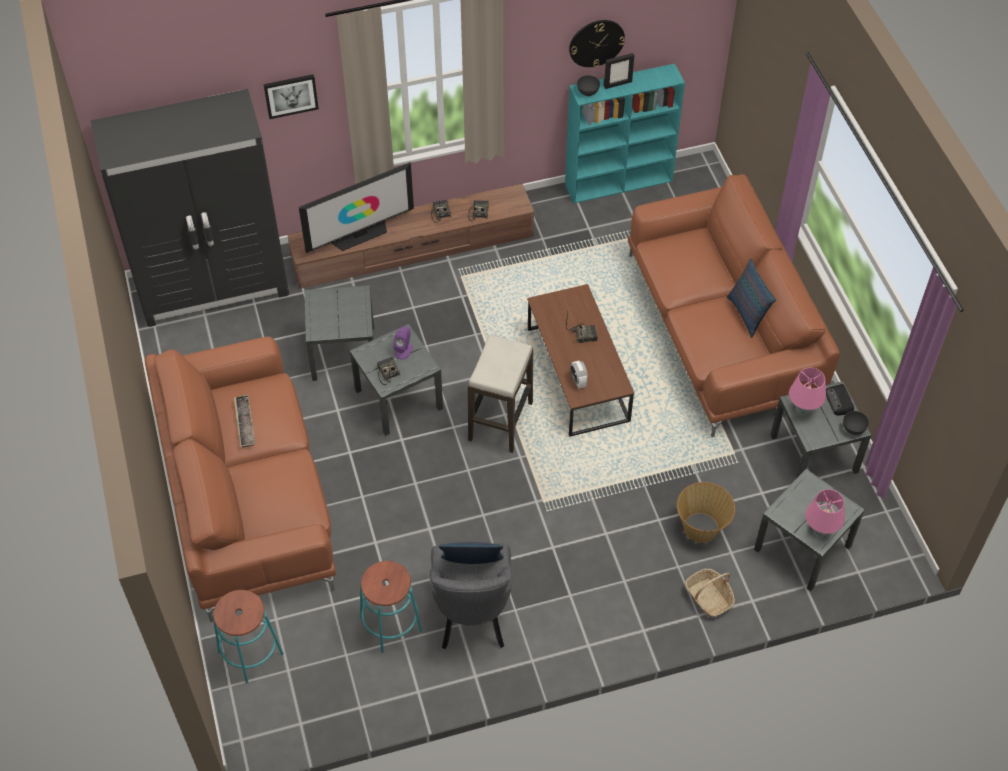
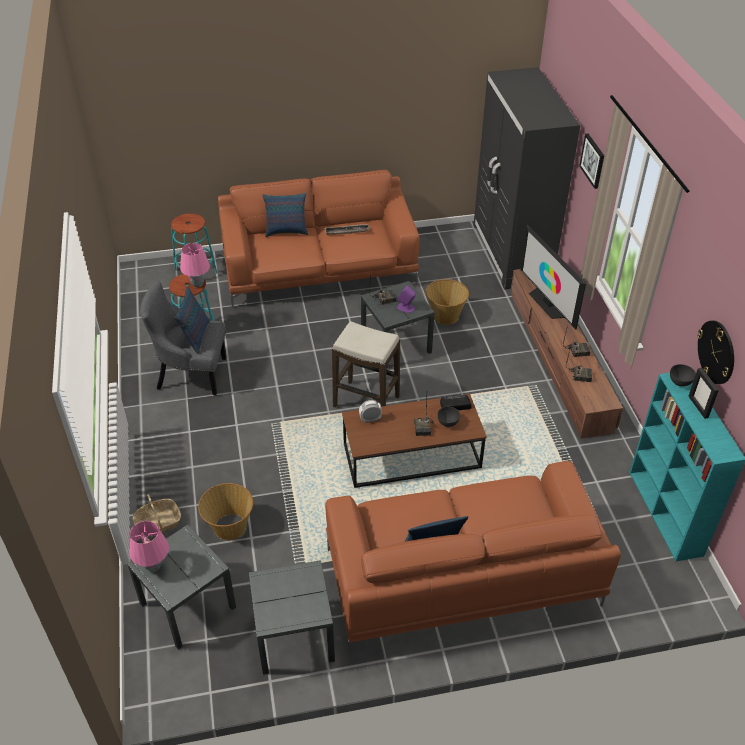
camera: 95 degrees right, 10 degrees down
grey side table [304,285,374,381] -> basket [426,279,469,325]
pink table lamp [789,368,826,415] -> pink table lamp moved to [180,243,210,287]
radio [826,384,854,415] -> radio moved to [440,395,472,410]
grey bowl [843,411,869,435] -> grey bowl moved to [437,407,460,427]
none -> blue pillow [263,193,308,237]

